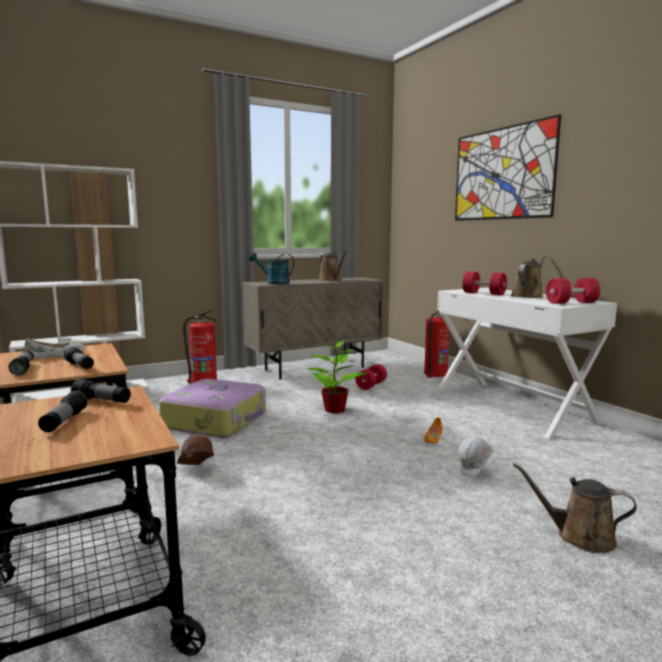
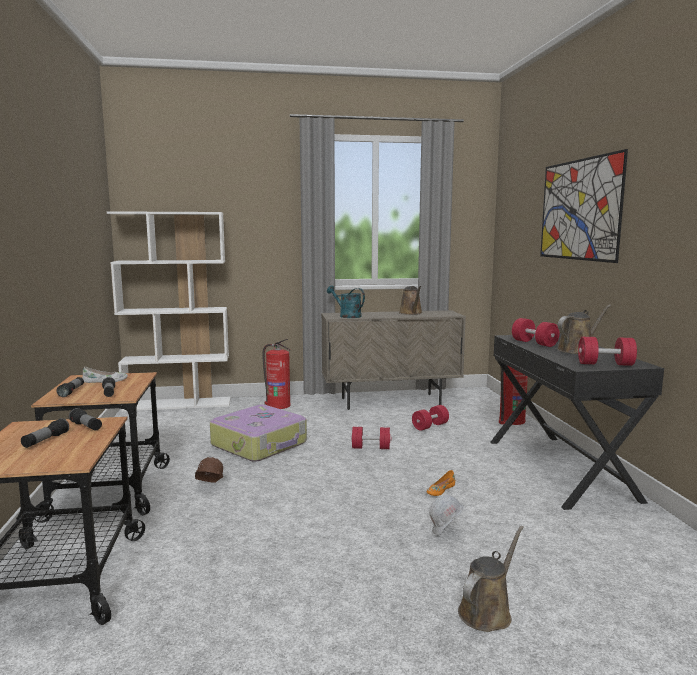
camera: 20 degrees right, 0 degrees up
potted plant [307,340,368,413] -> red dumbbell [351,427,391,449]
white desk [435,288,617,439] -> black desk [491,334,664,510]
brown watering can [513,463,637,553] -> brown watering can turned 90 degrees clockwise [458,526,524,632]

